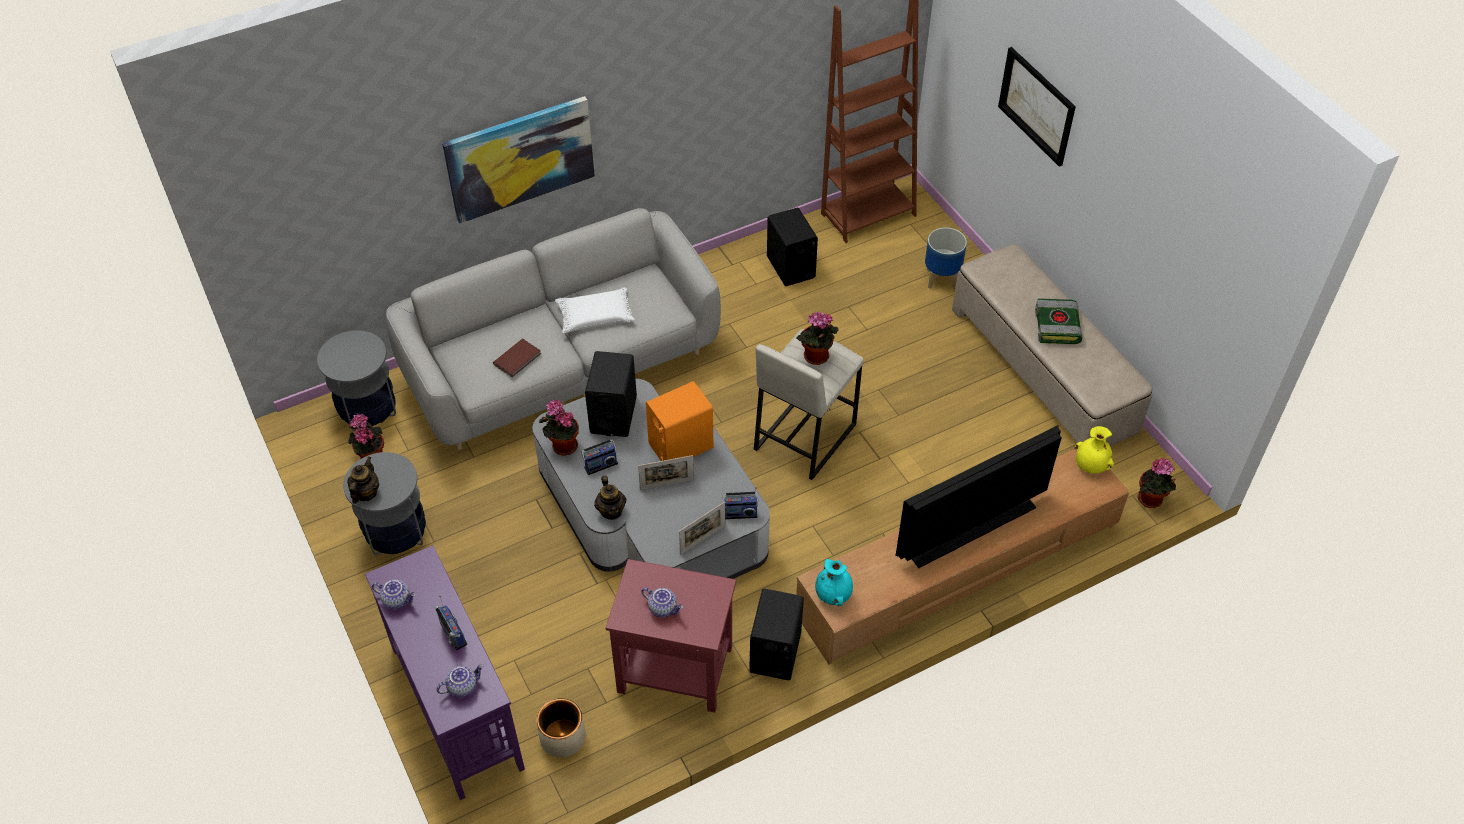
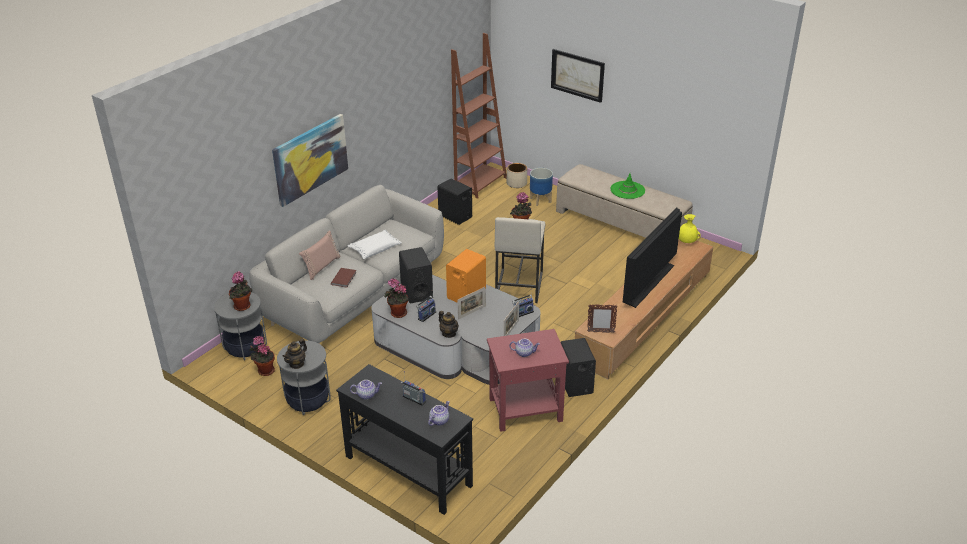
camera: 25 degrees left, 15 degrees down
teapot [347,457,379,504] -> teapot turned 135 degrees counterclockwise [282,339,307,369]
purple console table [365,545,525,800] -> black console table [336,364,473,515]
beige planter [536,698,586,758] -> beige planter moved to [506,163,527,188]
turquoise vase [815,559,853,606] -> picture frame [587,304,618,333]
book [1035,298,1082,344] -> green hat [611,173,645,199]
potted plant [1138,458,1176,508] -> potted plant moved to [229,271,252,311]
none -> beige pillow [299,230,340,280]

